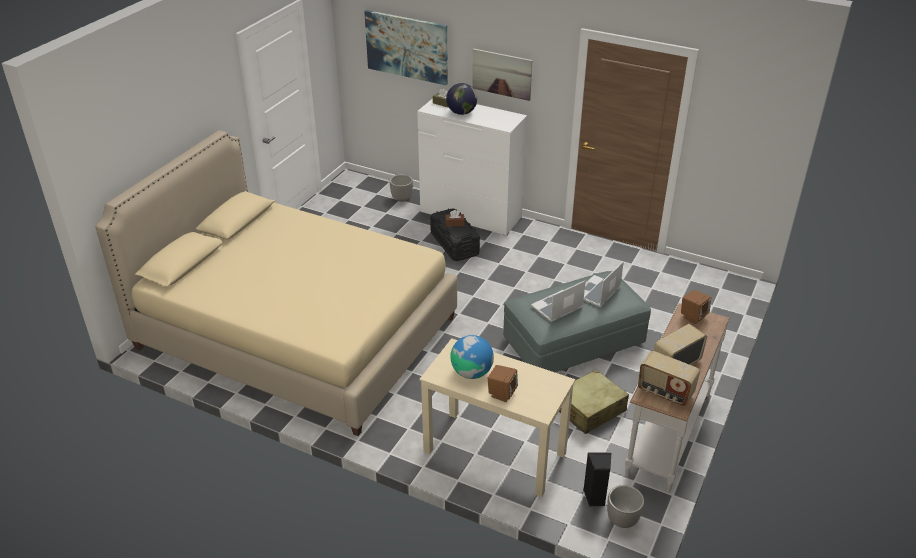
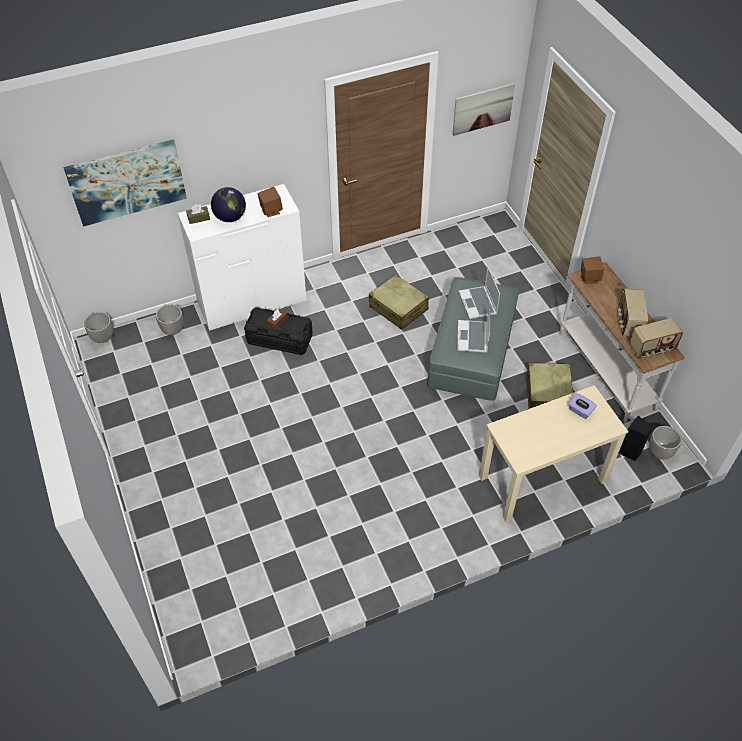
camera: 50 degrees left, 15 degrees up
beige bed [95,130,457,436] -> none
globe [450,335,494,379] -> none
picture [472,49,532,101] -> picture moved to [452,83,515,136]
brown speaker [488,365,518,402] -> brown speaker moved to [258,187,283,217]
none -> planter [84,312,113,343]
none -> beige suitcase [369,274,429,330]
none -> purple tissue box [568,393,597,419]

